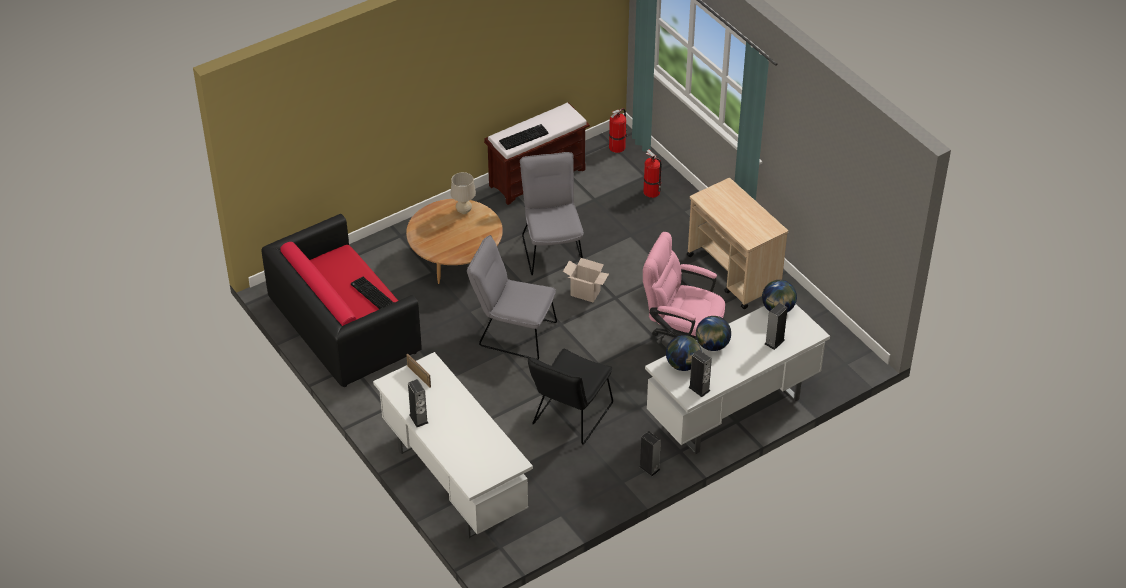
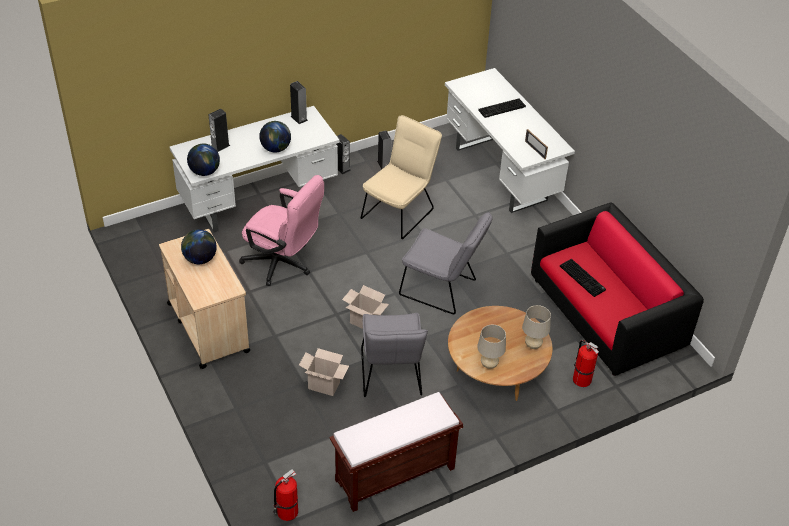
camera: 175 degrees left, 0 degrees up
speaker [408,379,428,427] -> speaker moved to [377,131,392,170]
keyboard [499,124,549,150] -> keyboard moved to [478,99,526,118]
black chair [528,349,613,445] -> beige chair [361,115,442,239]
fire extinguisher [643,149,662,198] -> fire extinguisher moved to [573,340,599,387]
globe [666,335,702,371] -> globe moved to [181,229,217,264]
none -> cardboard box [299,348,349,396]
none -> beige table lamp [522,305,551,349]

